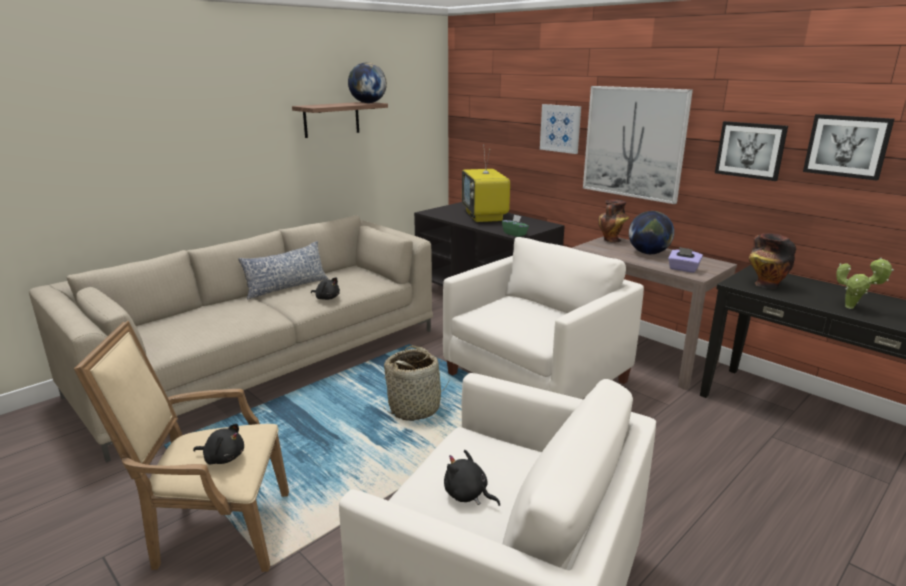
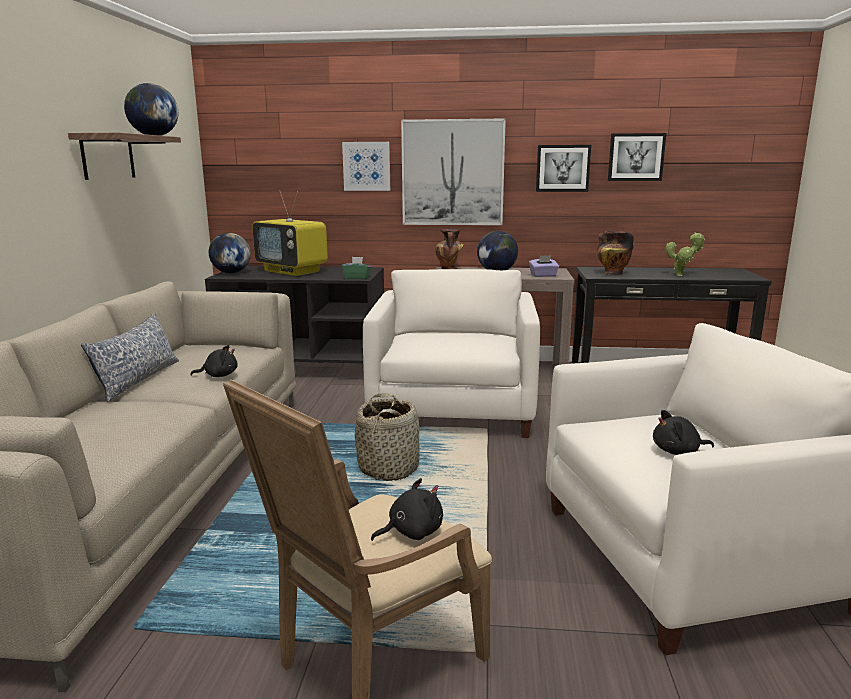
camera: 40 degrees left, 5 degrees down
none -> globe [209,233,251,273]

